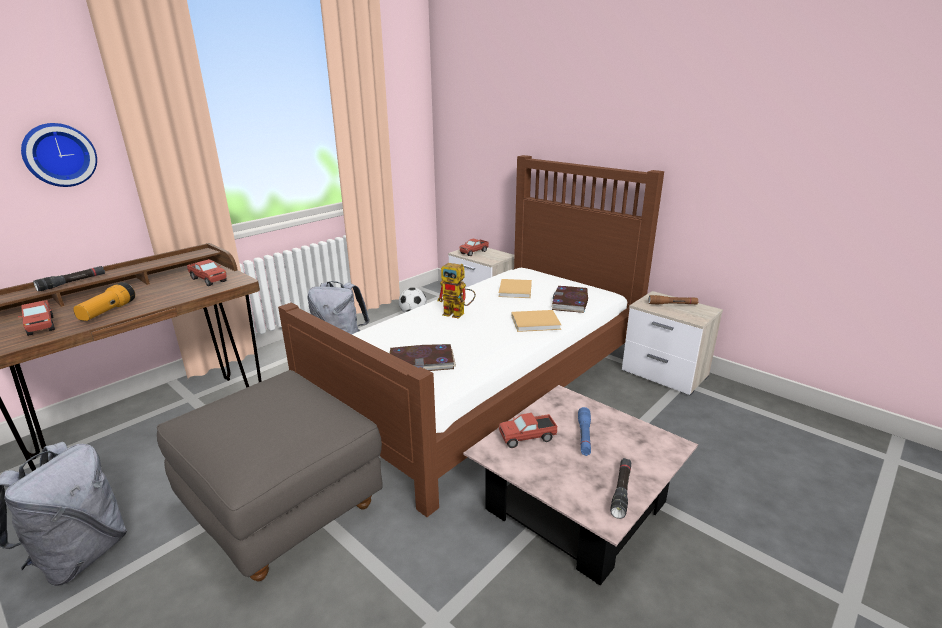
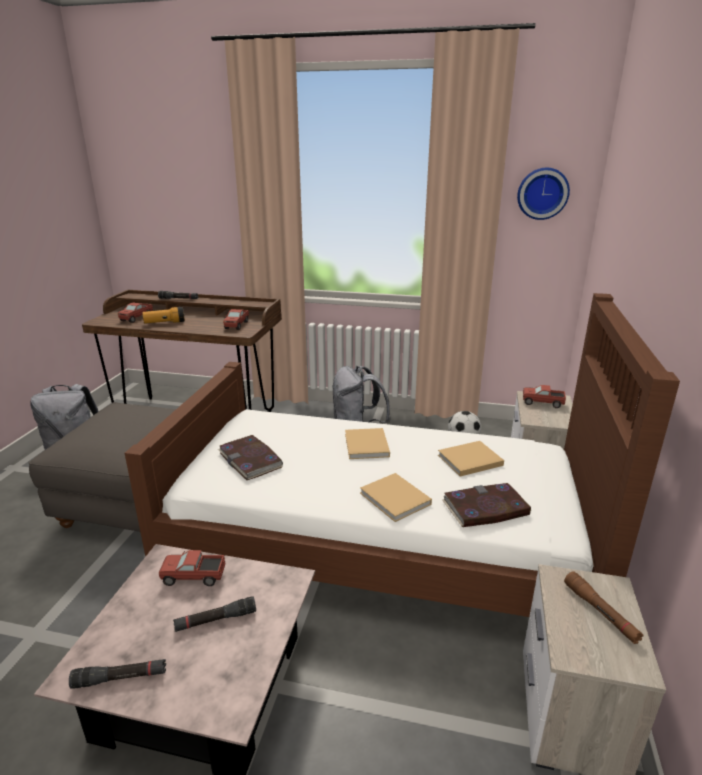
camera: 60 degrees right, 0 degrees up
wall clock [21,123,97,187] -> wall clock moved to [517,168,570,220]
toy robot [437,263,476,319] -> beige book [345,428,390,459]
toy truck [499,413,557,448] -> toy truck turned 45 degrees counterclockwise [159,550,225,586]
blue flashlight [578,407,591,456] -> black flashlight [173,596,256,632]

